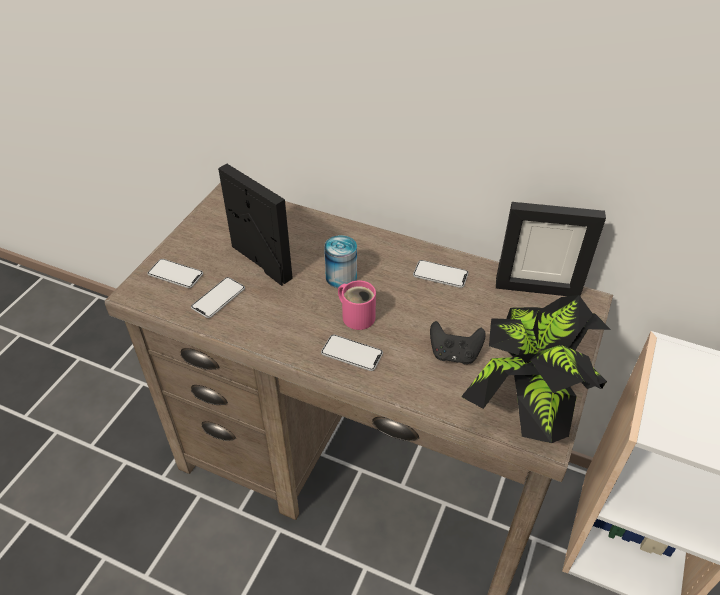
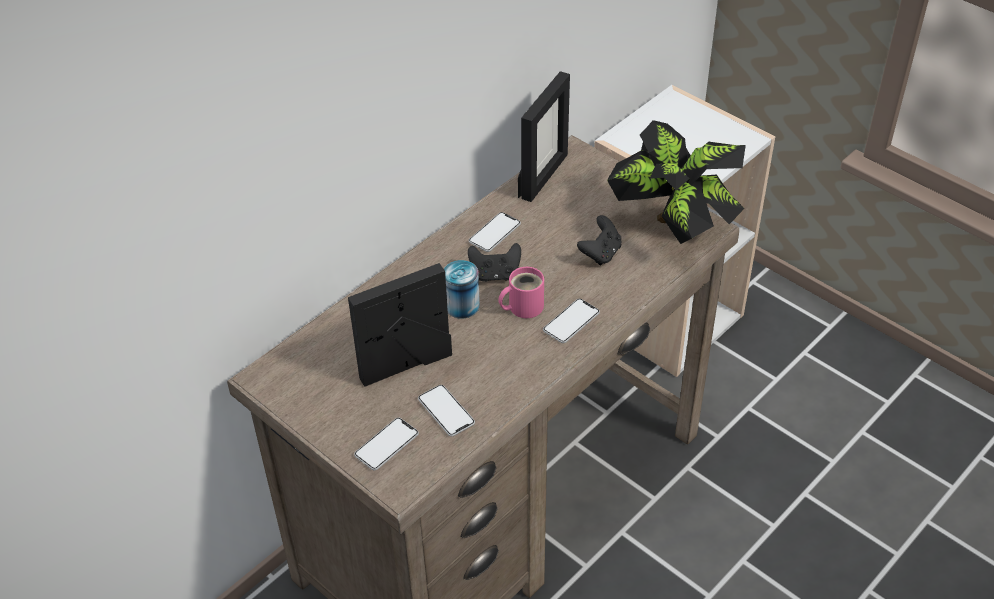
camera: 70 degrees left, 0 degrees up
none -> black game controller [468,243,521,282]

